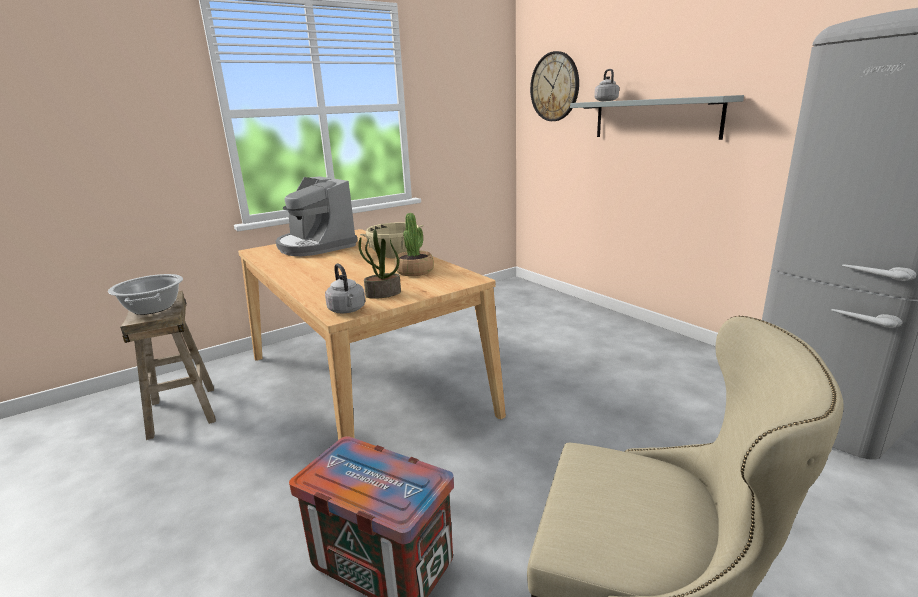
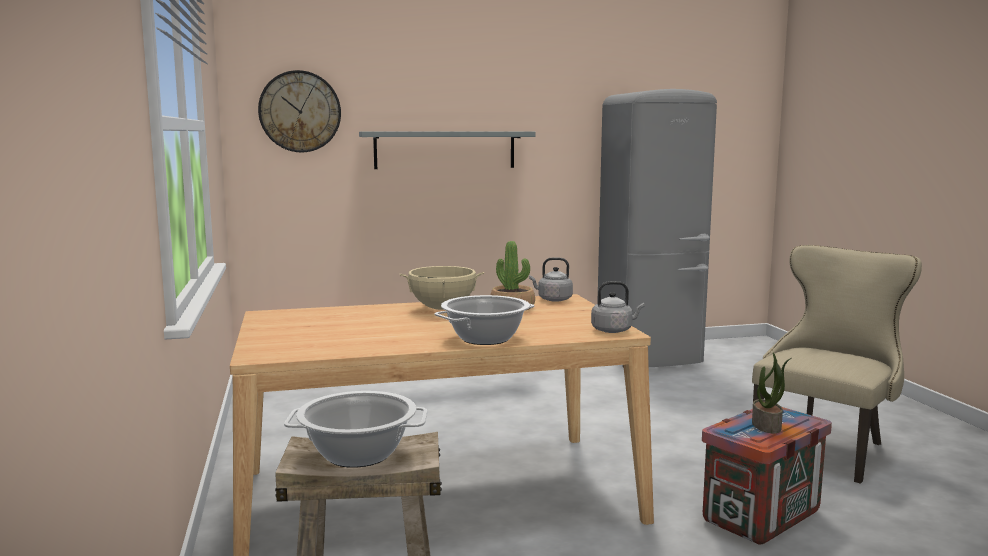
camera: 70 degrees left, 10 degrees down
coffee machine [276,176,358,256] -> none
potted plant [358,230,401,299] -> potted plant moved to [752,353,791,433]
grey kettle [594,69,619,101] -> grey kettle moved to [529,257,573,302]
none -> cooking pot [435,295,535,345]

